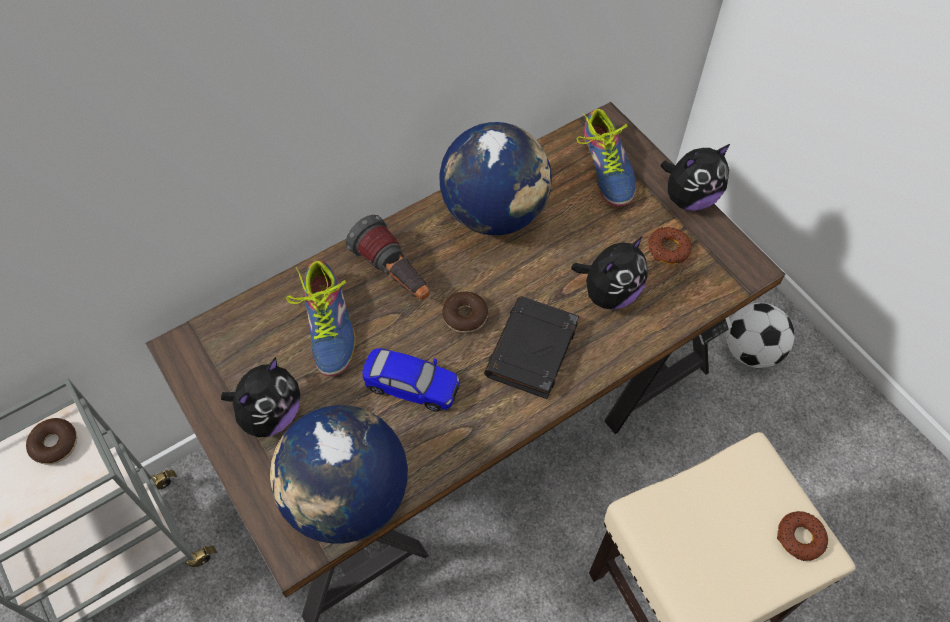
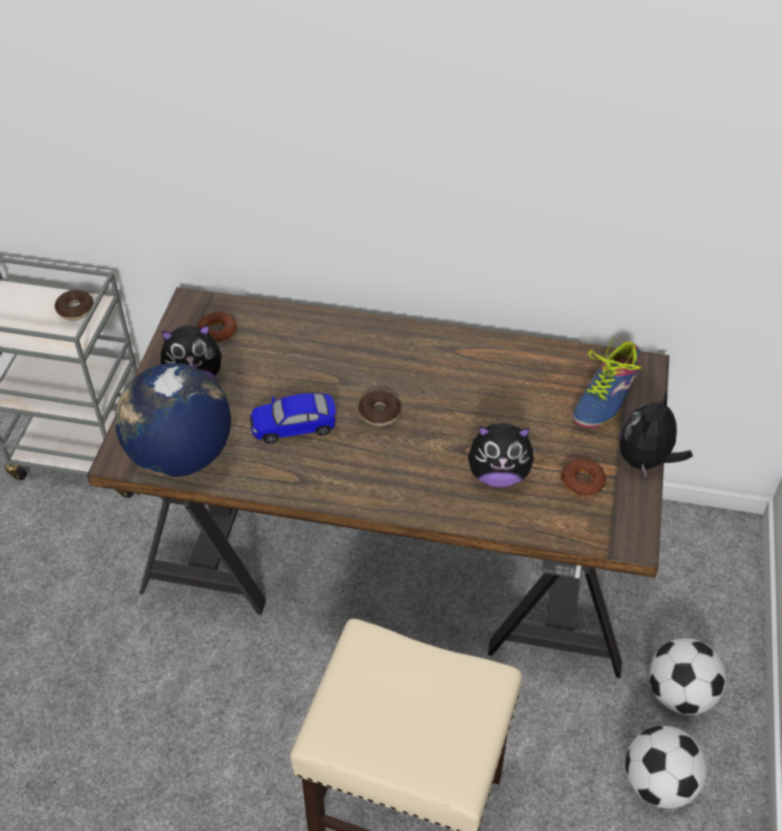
camera: 45 degrees right, 10 degrees down
shoe [286,260,356,376] -> none
flashlight [346,215,430,300] -> none
toy car [362,348,460,412] -> toy car turned 105 degrees clockwise [250,393,335,444]
globe [440,122,552,235] -> none
black book [484,296,579,399] -> none
plush toy [661,144,730,211] -> plush toy turned 105 degrees clockwise [620,391,693,477]
donut [777,511,828,561] -> donut moved to [197,312,237,342]
none -> football [625,726,707,809]

